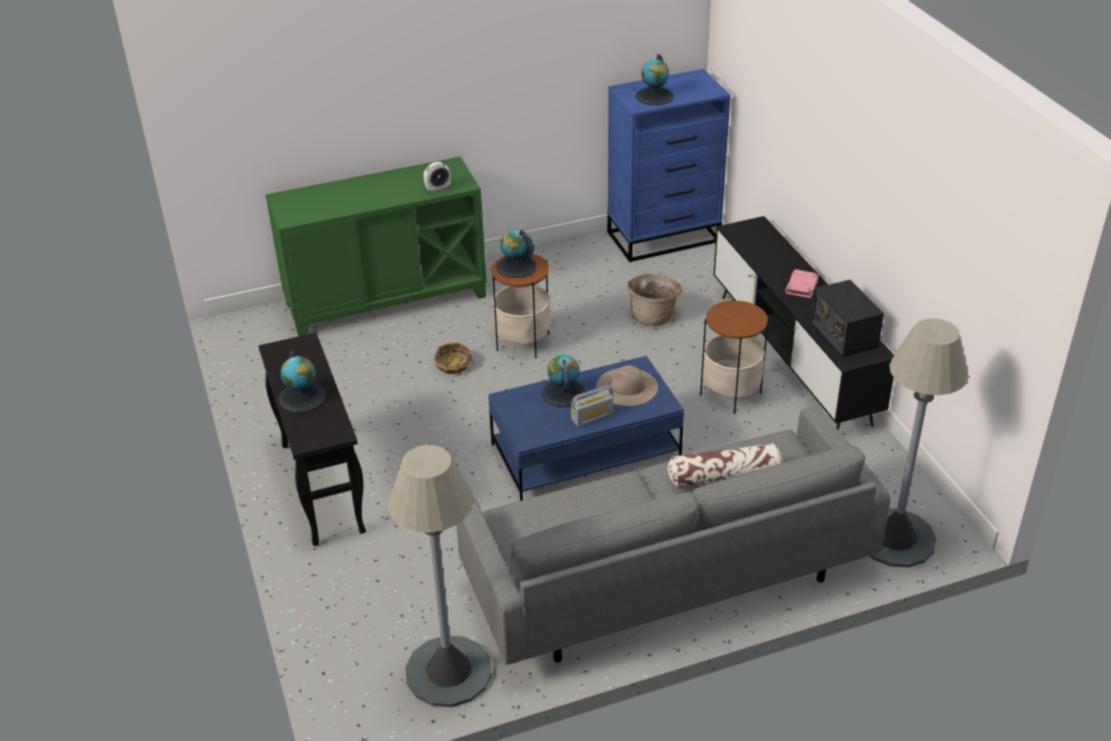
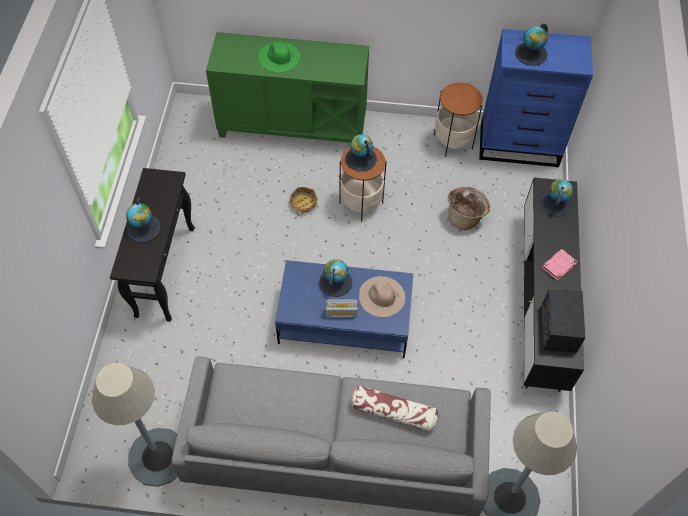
camera: 25 degrees right, 20 degrees up
alarm clock [423,162,451,192] -> none
side table [700,300,769,414] -> side table moved to [434,82,483,157]
none -> green hat [258,42,300,73]
none -> globe [540,179,573,217]

